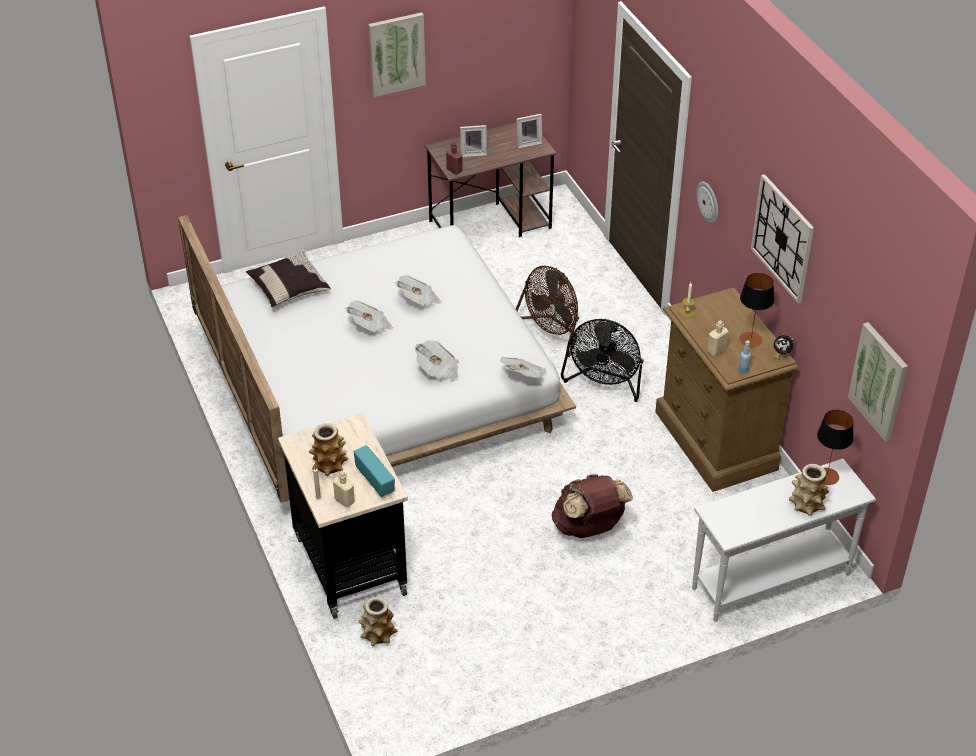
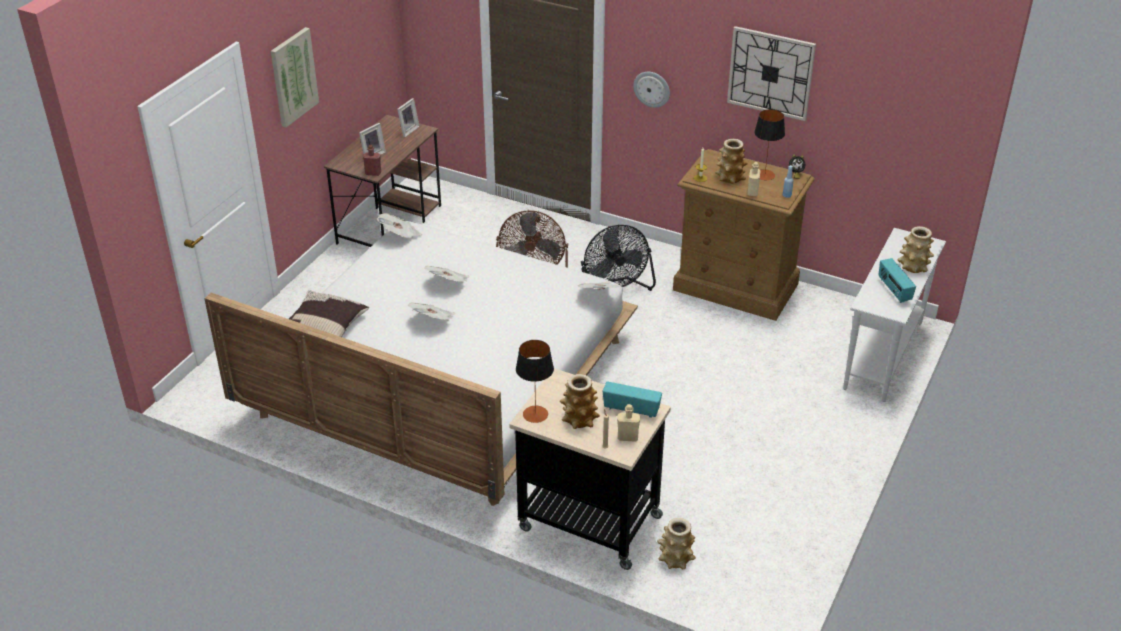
camera: 40 degrees left, 5 degrees down
newspaper [415,340,459,381] -> newspaper moved to [376,213,422,238]
brown backpack [552,474,633,538] -> none
table lamp [817,410,853,485] -> table lamp moved to [516,340,554,423]
picture [848,322,908,442] -> none
none -> vase [715,139,748,184]
none -> radio [879,258,916,303]

